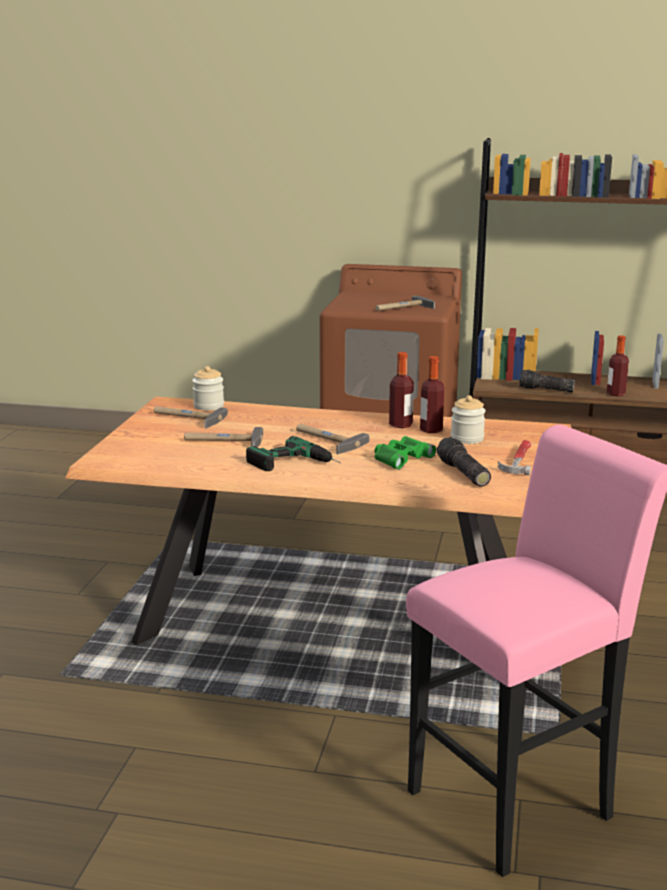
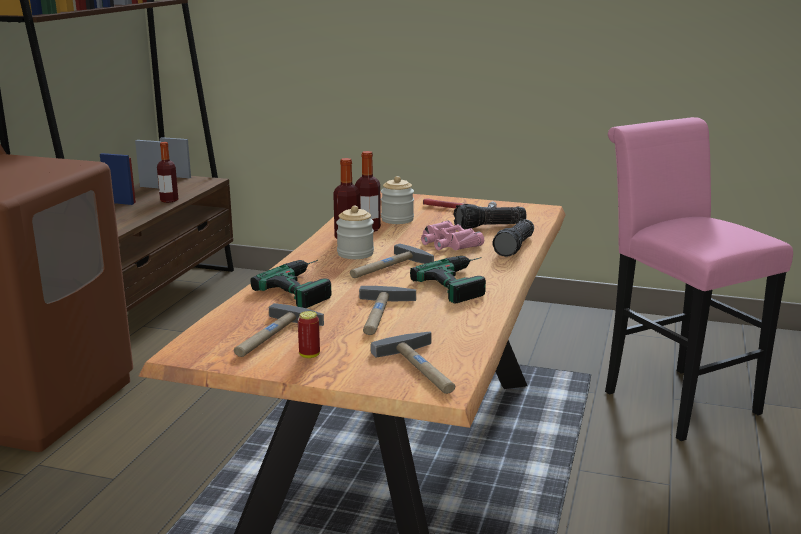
camera: 85 degrees left, 0 degrees up
jar [192,366,224,411] -> jar moved to [336,206,374,259]
green binoculars [374,436,436,470] -> pink binoculars [421,220,484,250]
hammer [375,295,435,311] -> hammer moved to [370,332,455,394]
flashlight [519,370,575,392] -> flashlight moved to [492,220,534,257]
none -> power drill [251,260,332,308]
none -> can [298,311,320,358]

